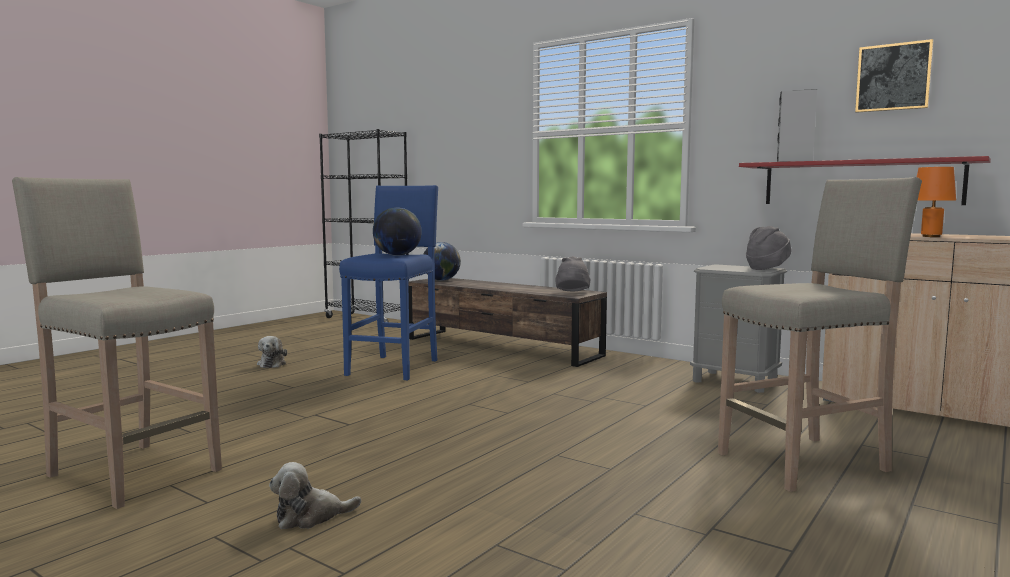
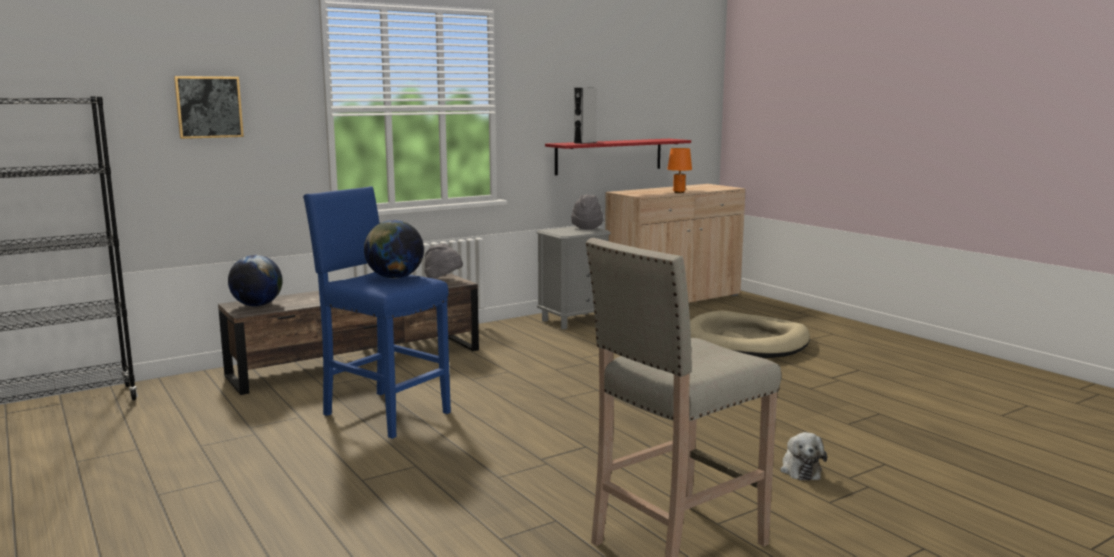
camera: 70 degrees left, 5 degrees up
plush toy [257,336,287,368] -> none
beige stool [718,177,922,492] -> beige dog bed [690,310,810,358]
picture [855,39,933,113] -> picture moved to [174,76,244,139]

